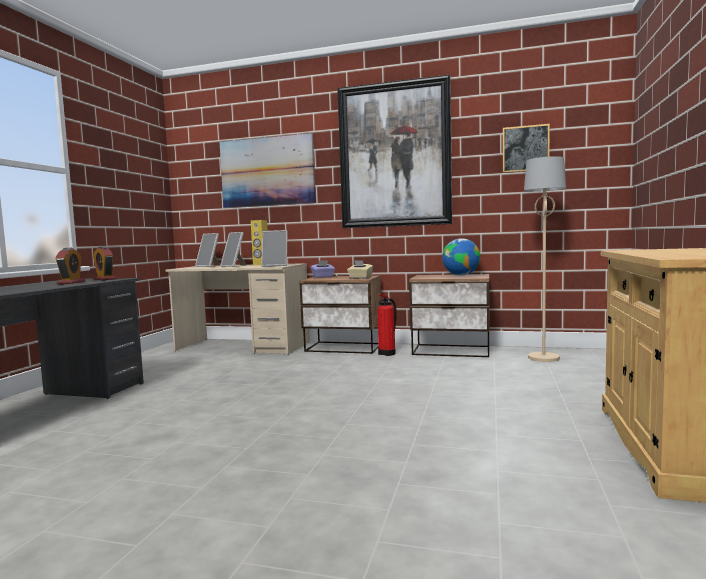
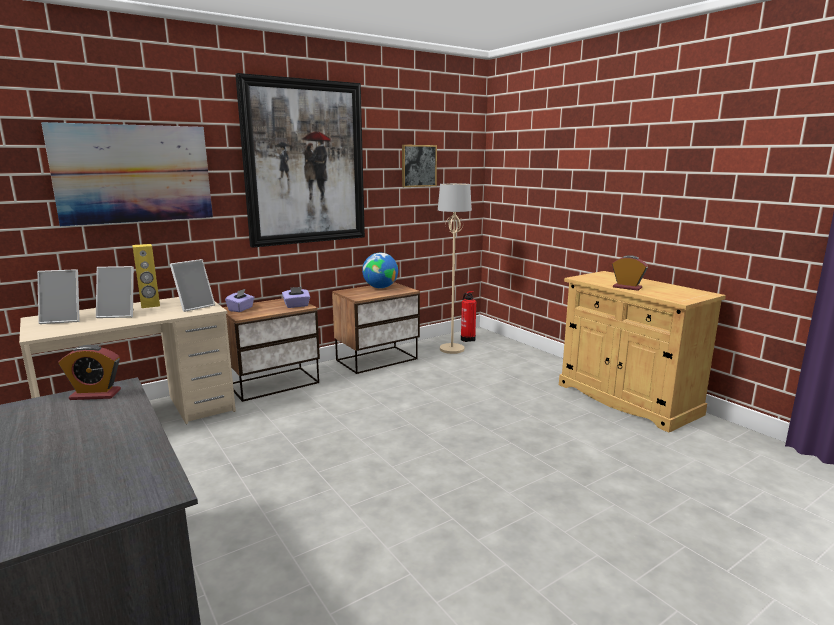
camera: 50 degrees left, 10 degrees up
alarm clock [56,248,85,284] -> alarm clock moved to [612,255,648,291]
beige tissue box [347,260,373,279] -> purple tissue box [282,287,310,308]
fire extinguisher [377,294,397,356] -> fire extinguisher moved to [461,291,476,342]

